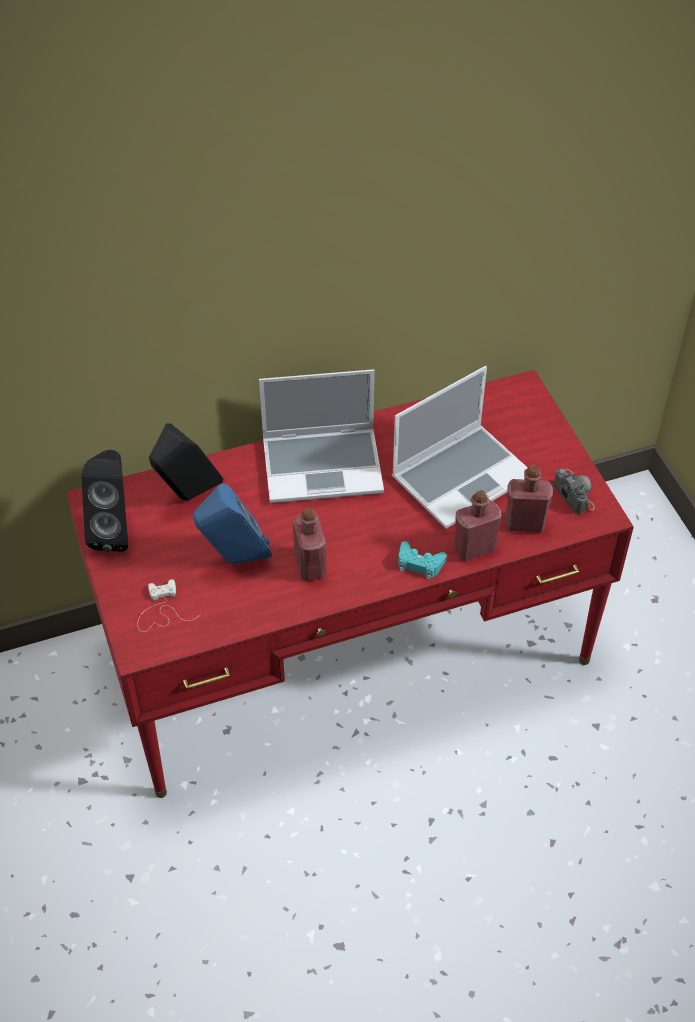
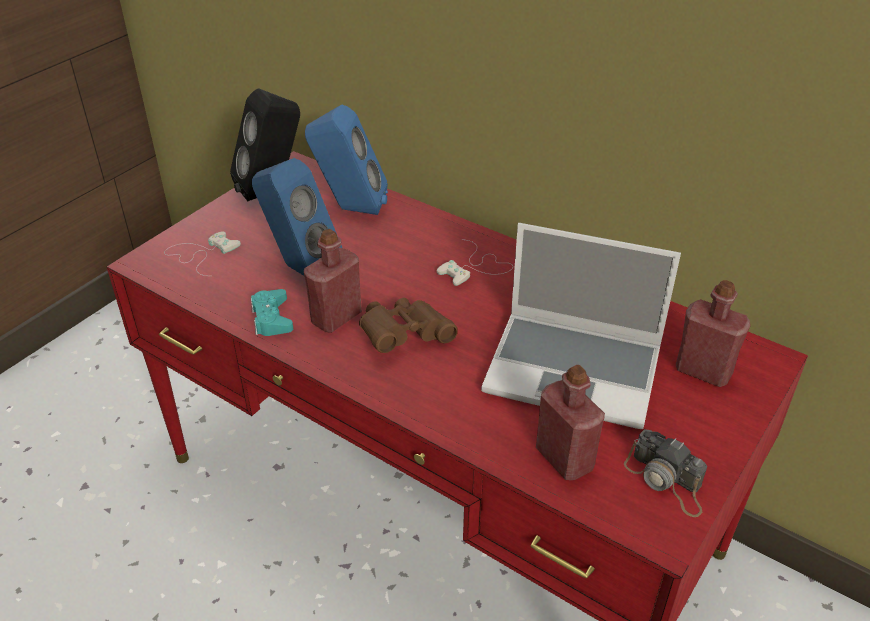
camera: 55 degrees right, 10 degrees down
black speaker [149,423,223,501] -> blue speaker [305,104,388,215]
laptop [259,369,384,503] -> white game controller [437,239,513,286]
turquoise game controller [398,541,447,580] -> turquoise game controller moved to [251,289,293,336]
red bottle [454,490,502,561] -> red bottle moved to [676,280,750,387]
camera [553,468,595,515] -> camera turned 105 degrees clockwise [624,429,707,517]
none -> brown binoculars [359,298,458,353]

